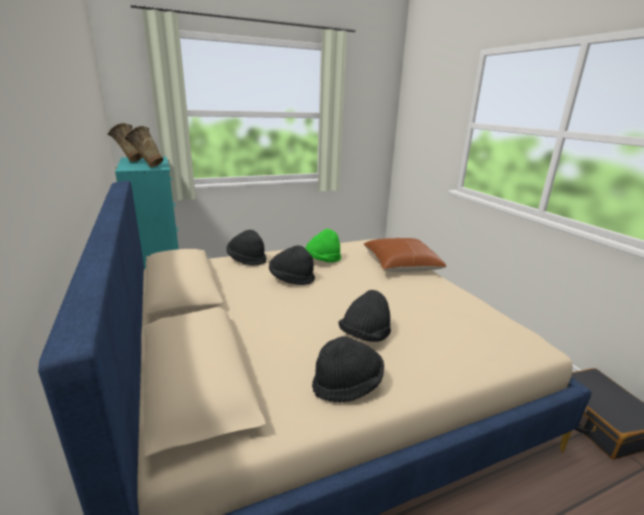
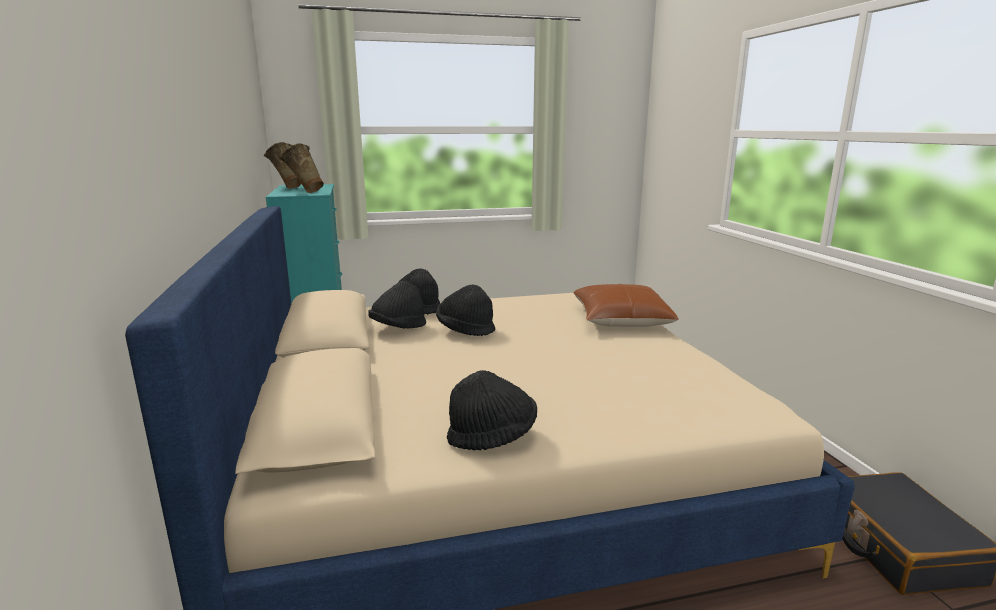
camera: 10 degrees right, 5 degrees down
green hat [305,229,341,262] -> none
black hat [338,290,391,342] -> black hat moved to [368,281,426,329]

